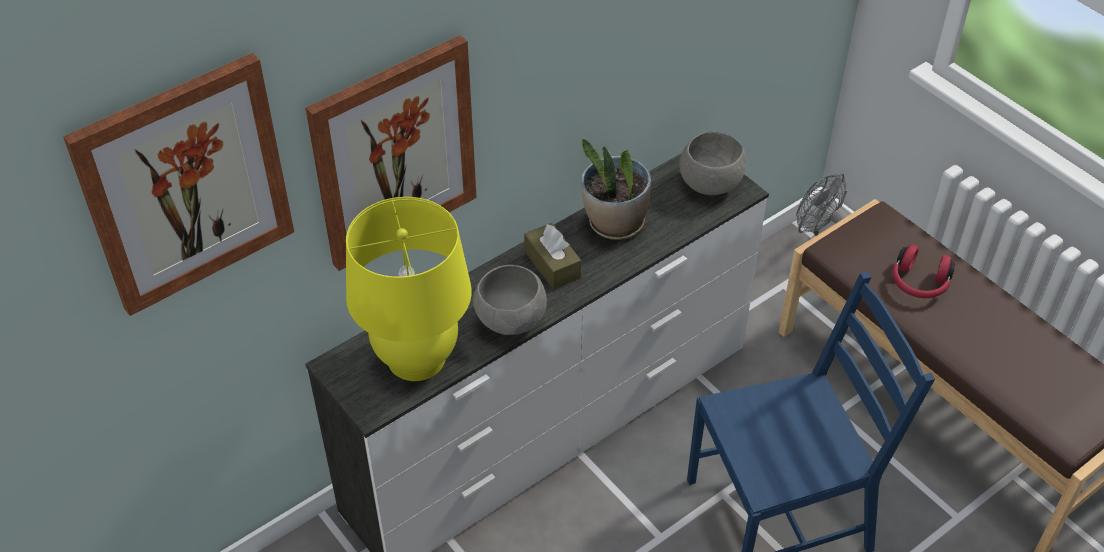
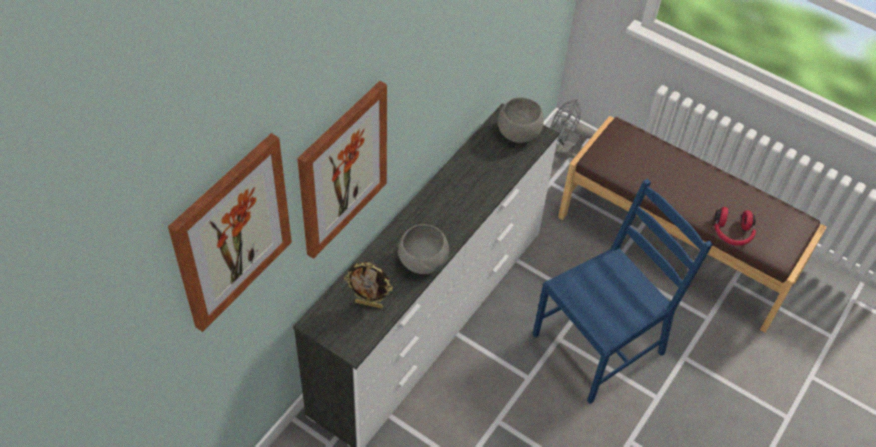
camera: 20 degrees left, 5 degrees up
yellow table lamp [346,197,472,381] -> picture frame [344,261,393,308]
brown tissue box [524,223,581,289] -> none
potted plant [581,138,651,240] -> none
red headphones [892,244,955,298] -> red headphones moved to [714,207,756,246]

